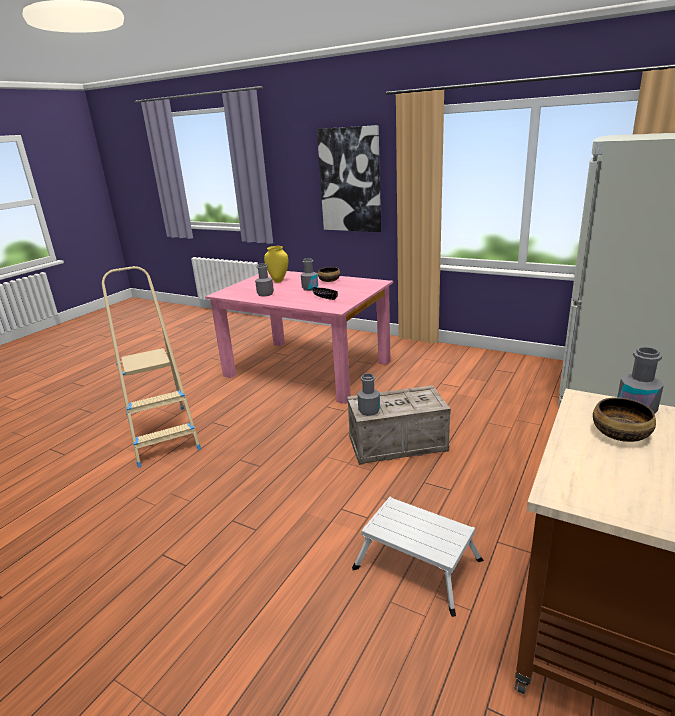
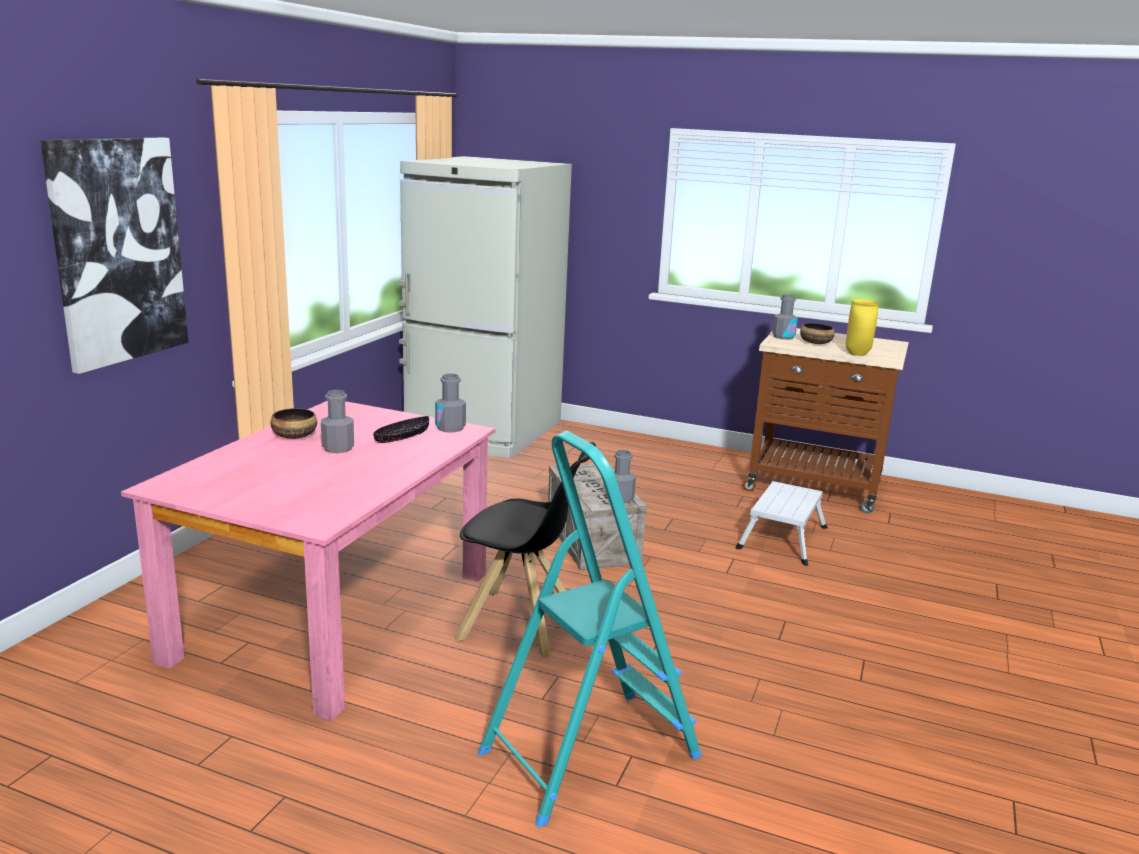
camera: 100 degrees left, 5 degrees down
beige step ladder [102,266,201,468] -> turquoise step ladder [478,431,702,827]
grey bottle [255,263,274,297] -> grey bottle moved to [435,374,466,433]
yellow vase [264,246,288,283] -> yellow vase moved to [846,299,879,356]
none -> black chair [454,442,596,658]

